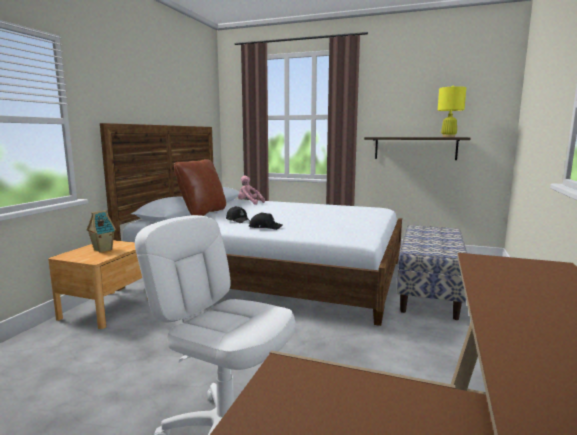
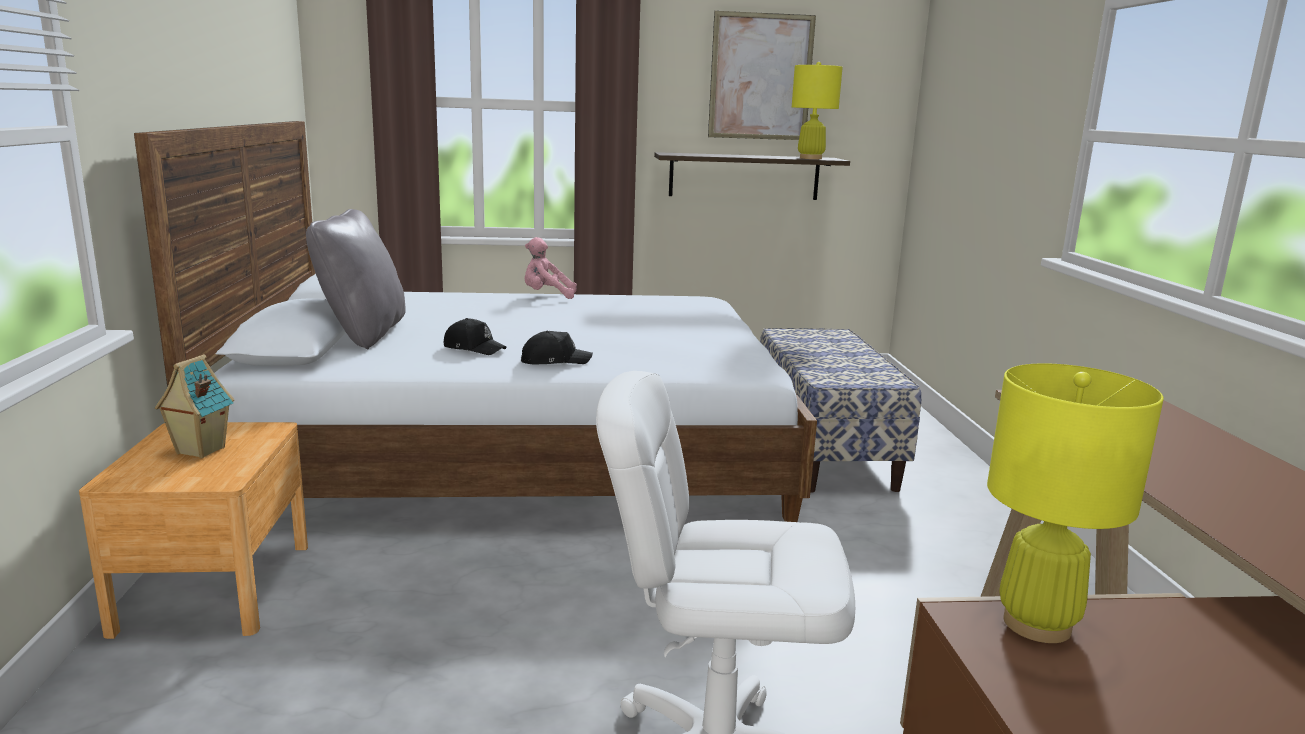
camera: 25 degrees left, 5 degrees up
brown pillow [174,159,226,216] -> grey pillow [306,209,406,349]
pink plush toy [238,175,265,205] -> pink plush toy moved to [524,237,577,299]
none -> picture [708,11,816,140]
none -> yellow table lamp [987,363,1164,643]

